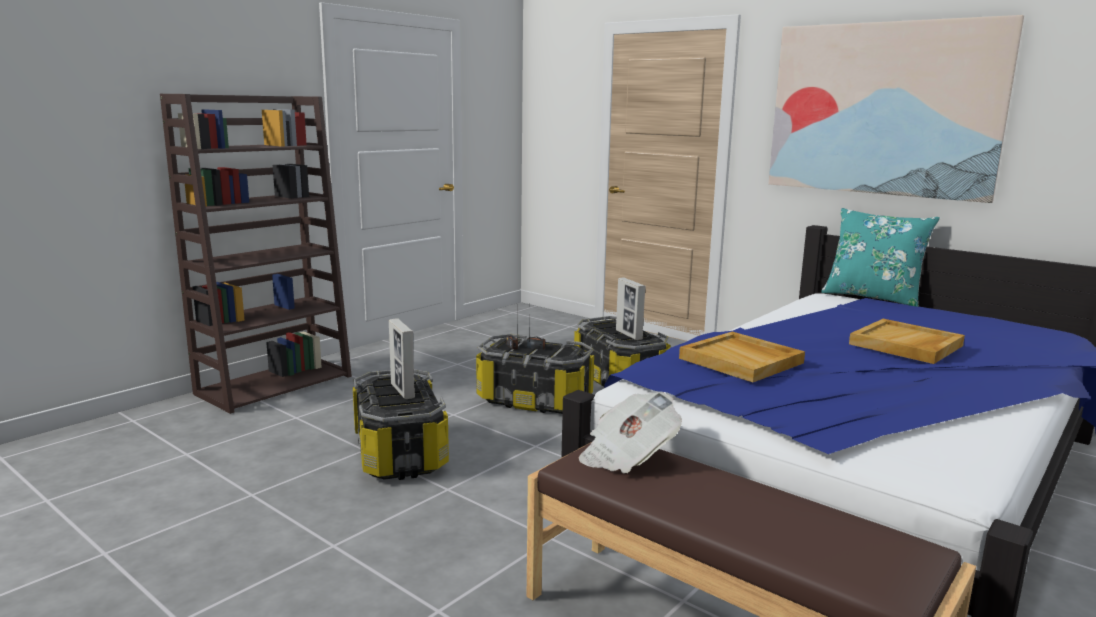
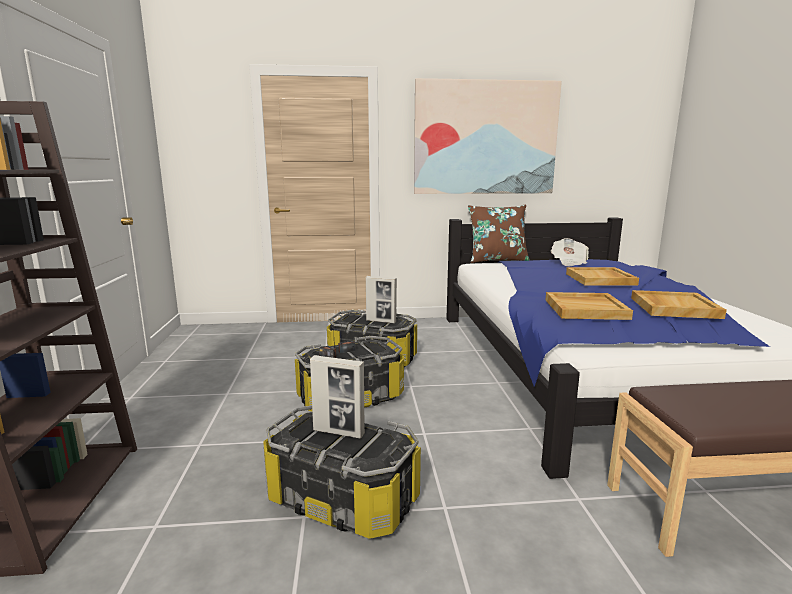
camera: 45 degrees left, 0 degrees up
newspaper [579,392,682,473] -> newspaper moved to [551,238,589,266]
turquoise pillow [821,208,940,307] -> brown pillow [468,205,530,263]
none -> beige tray [631,290,727,319]

